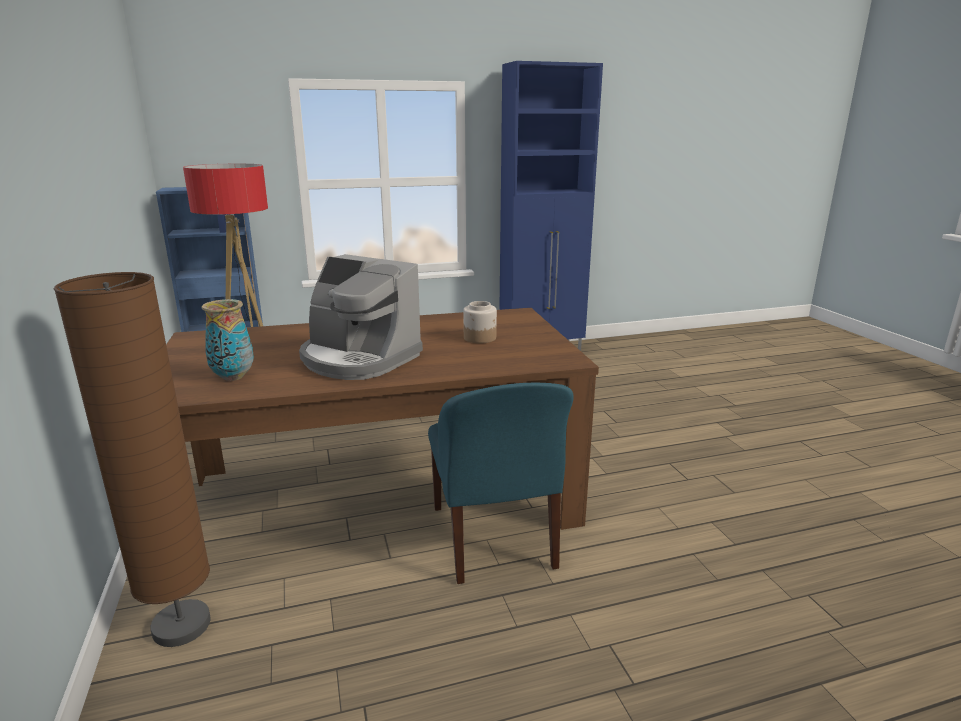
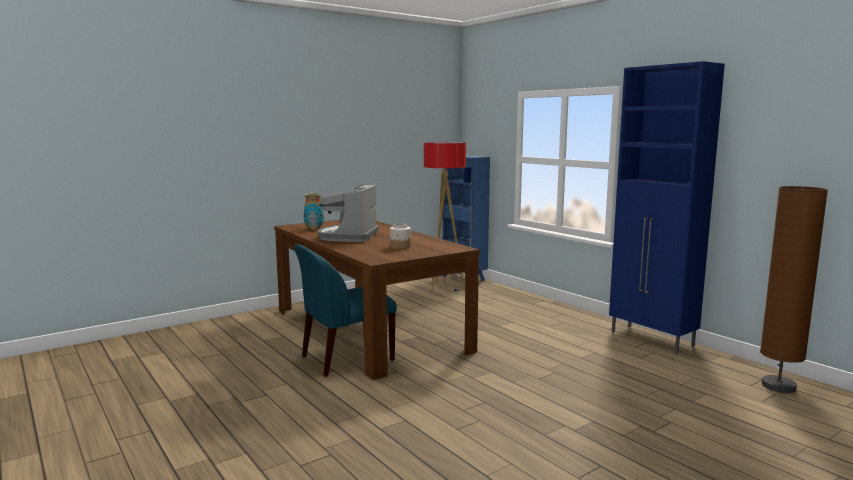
camera: 70 degrees right, 10 degrees down
brown floor lamp [54,272,211,647] -> brown floor lamp moved to [760,186,828,393]

